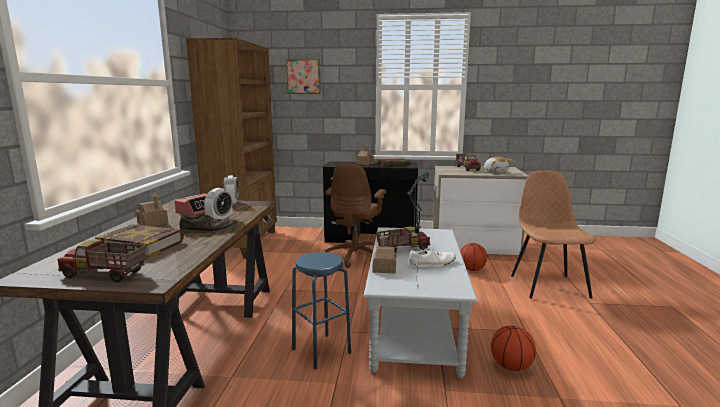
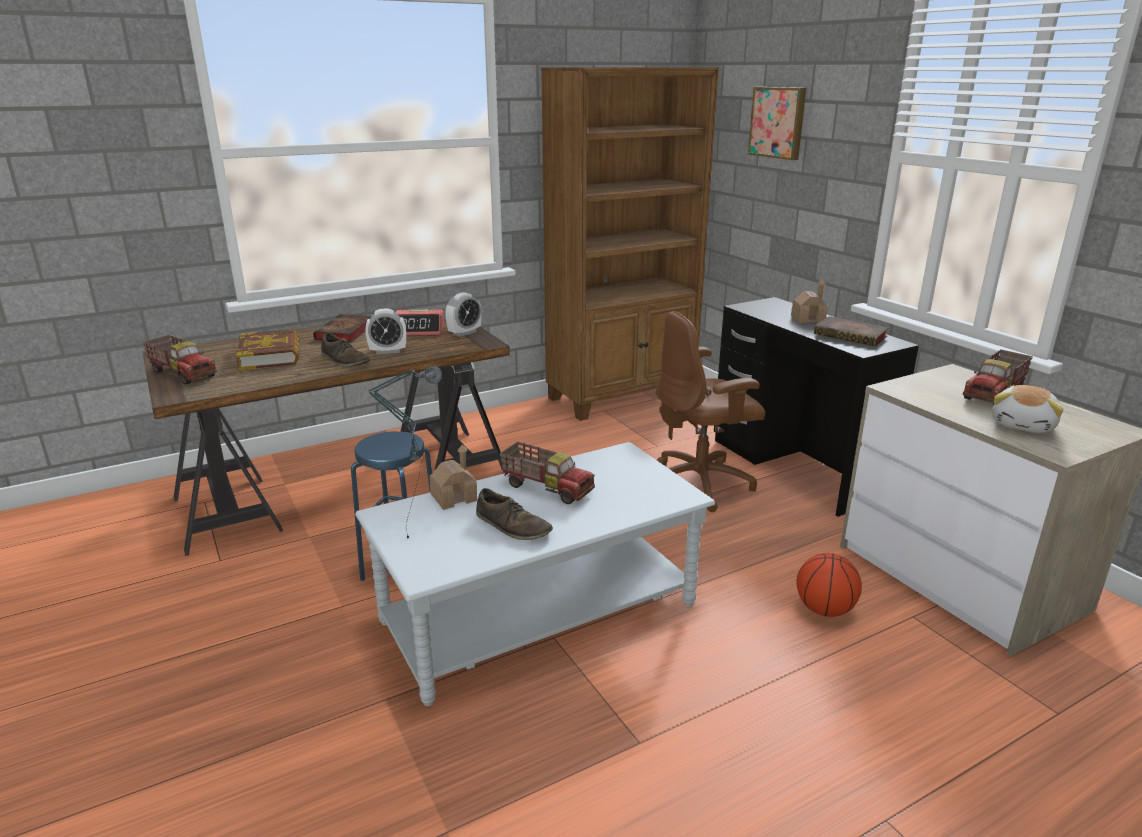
camera: 55 degrees right, 10 degrees up
toy truck [57,240,146,282] -> toy truck turned 150 degrees clockwise [143,335,217,384]
toy house [136,192,169,226] -> book [313,314,372,343]
white shoe [408,248,456,267] -> brown shoe [476,488,553,540]
basketball [491,325,536,371] -> none
brown chair [511,170,596,299] -> none

